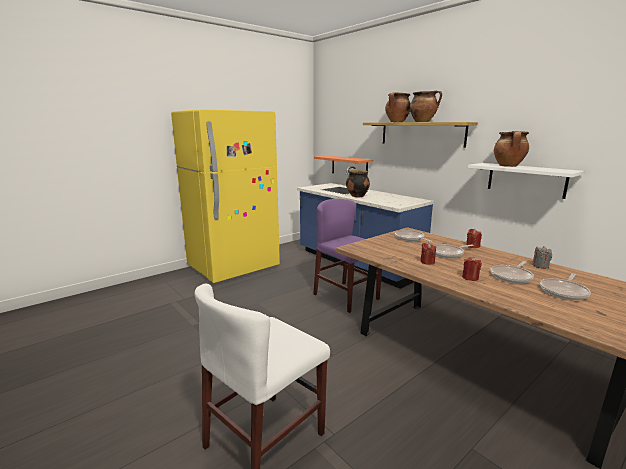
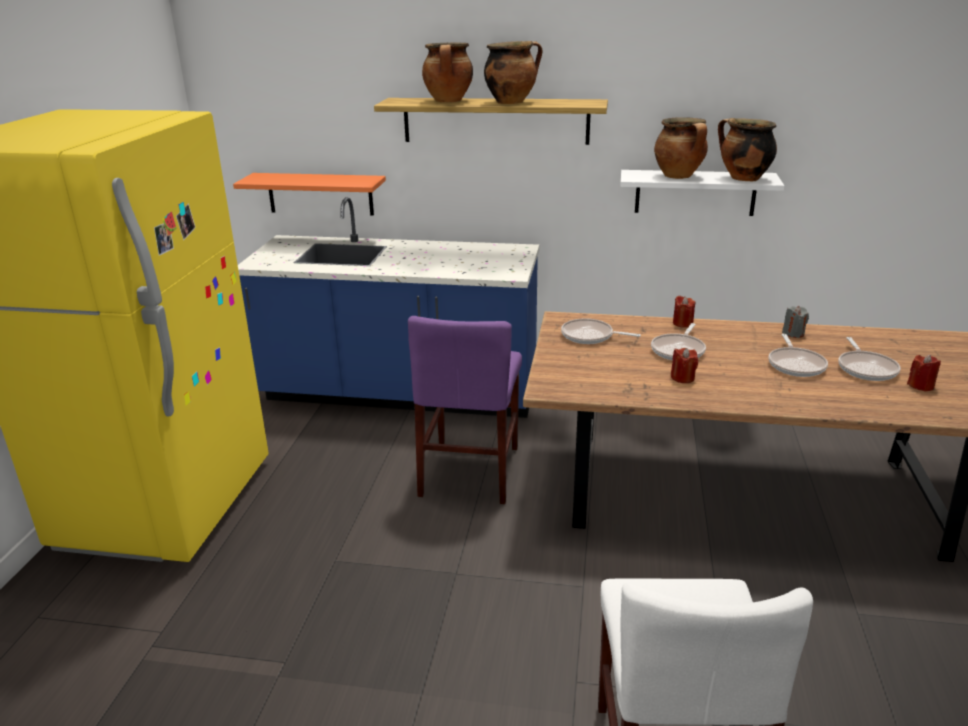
camera: 40 degrees left, 10 degrees up
purple chair [313,199,382,313] -> purple chair turned 90 degrees counterclockwise [408,316,522,504]
cooking pot [346,169,370,197] -> cooking pot moved to [718,118,777,181]
red candle [462,257,482,281] -> red candle moved to [907,354,941,391]

